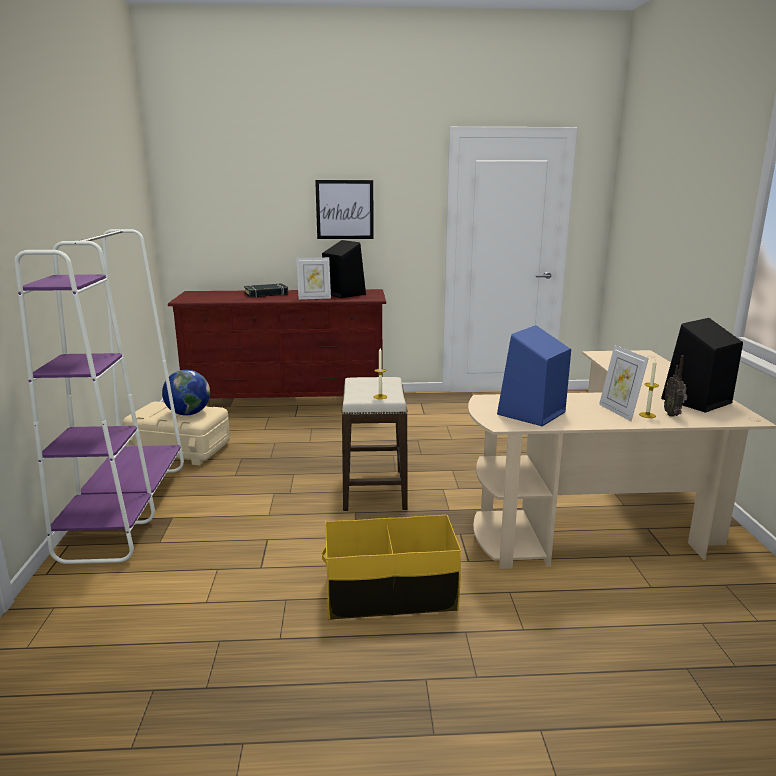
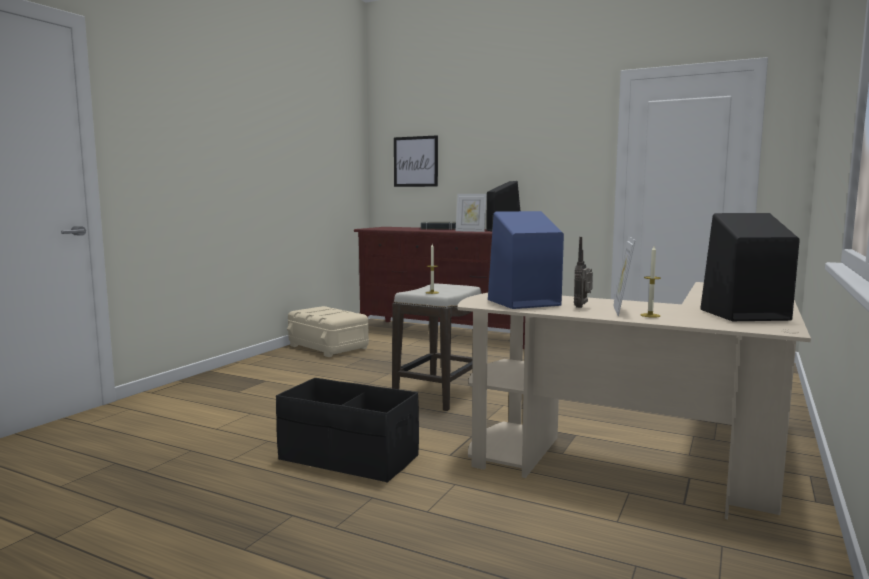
camera: 30 degrees right, 10 degrees down
purple clothes rack [14,229,184,564] -> none
globe [162,370,210,416] -> none
picture [315,180,374,239] -> picture moved to [394,135,438,187]
yellow storage box [322,515,461,620] -> black storage box [276,378,419,483]
radio [664,355,687,416] -> radio moved to [574,237,593,308]

